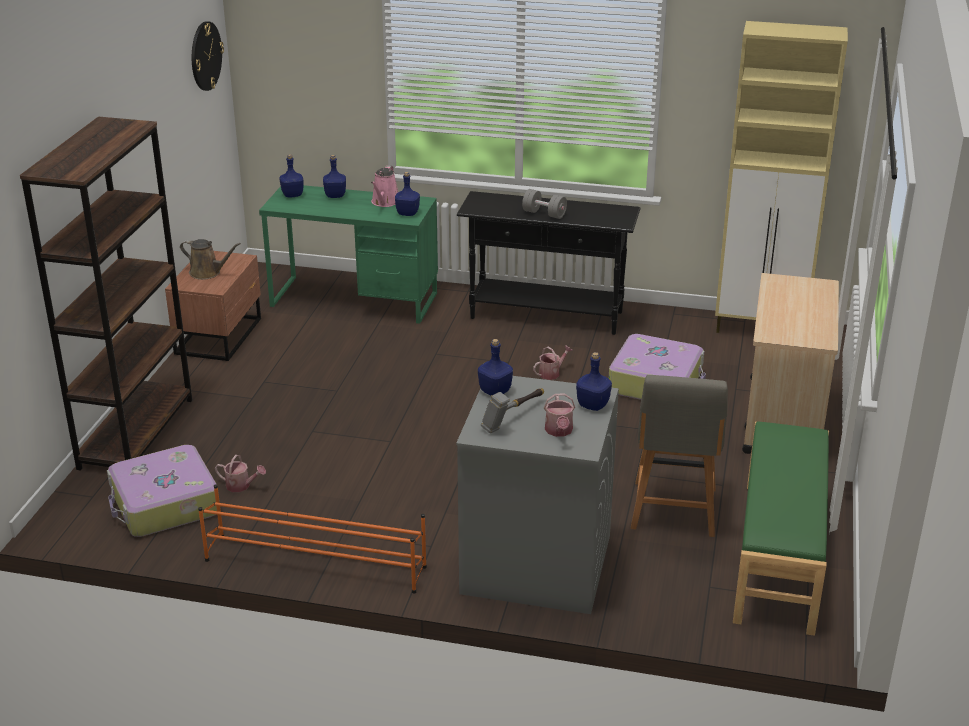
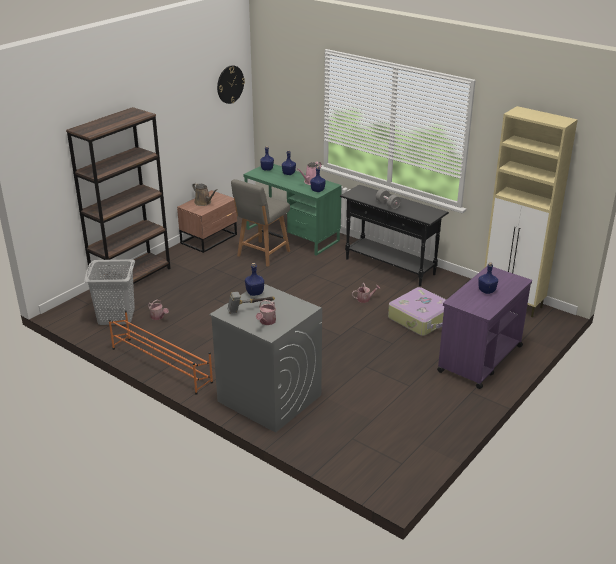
camera: 25 degrees right, 0 degrees up
suitcase [107,445,217,537] -> grey laundry basket [84,259,135,325]
blue bottle [576,352,612,411] -> blue bottle moved to [478,262,498,294]
grey chair [631,375,728,537] -> grey chair moved to [231,179,290,267]
green bench [733,422,829,636] -> none
beige cart [742,273,839,454] -> purple cart [437,266,532,389]

